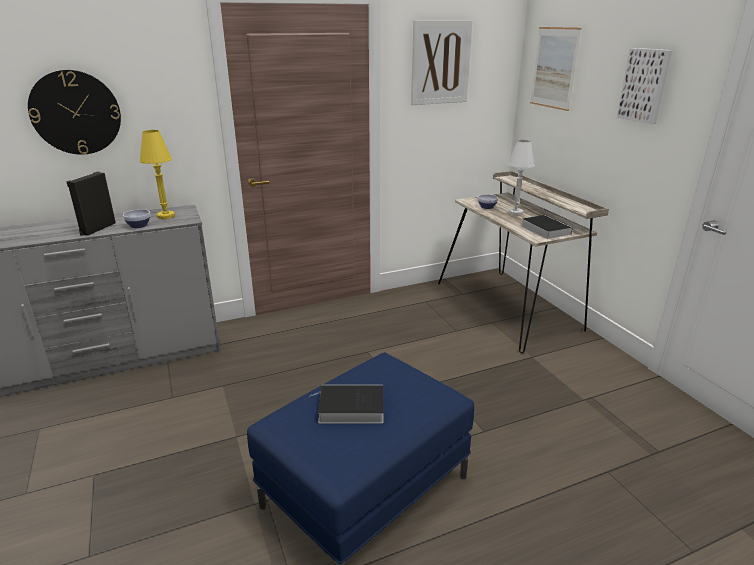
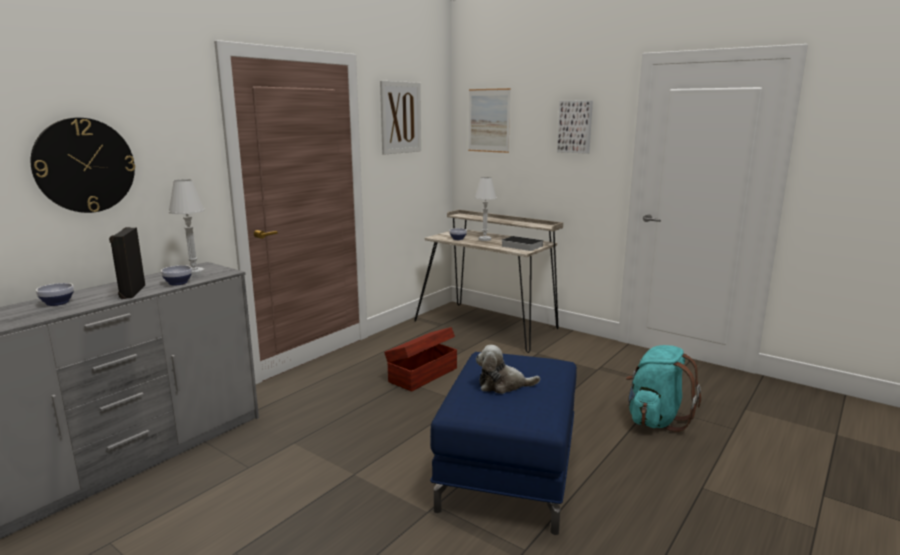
camera: 30 degrees left, 10 degrees down
yellow table lamp [140,130,175,219] -> white table lamp [168,179,205,276]
book [309,385,384,424] -> plush toy [476,345,540,394]
none -> bowl [36,283,74,306]
none -> brown storage box [384,327,457,392]
none -> turquoise backpack [626,345,701,432]

